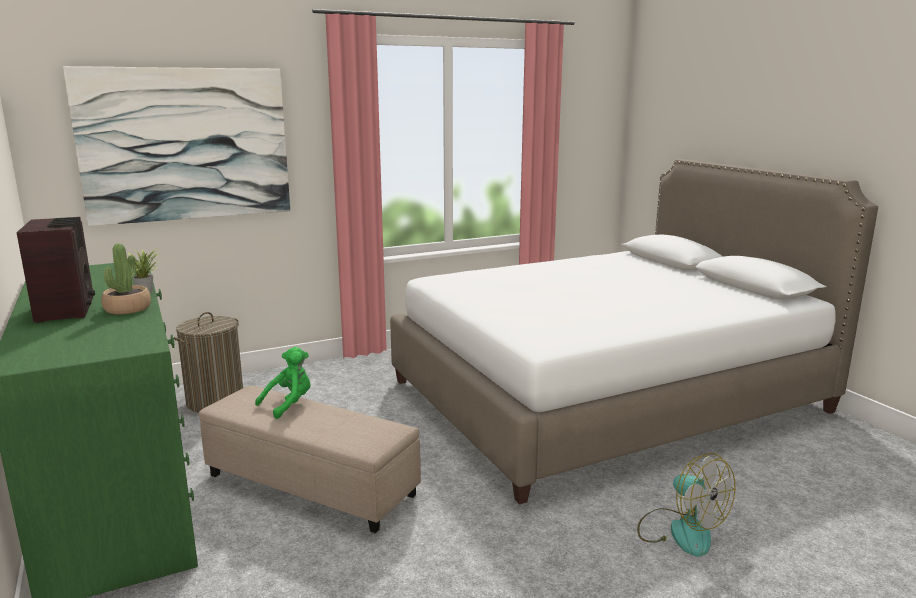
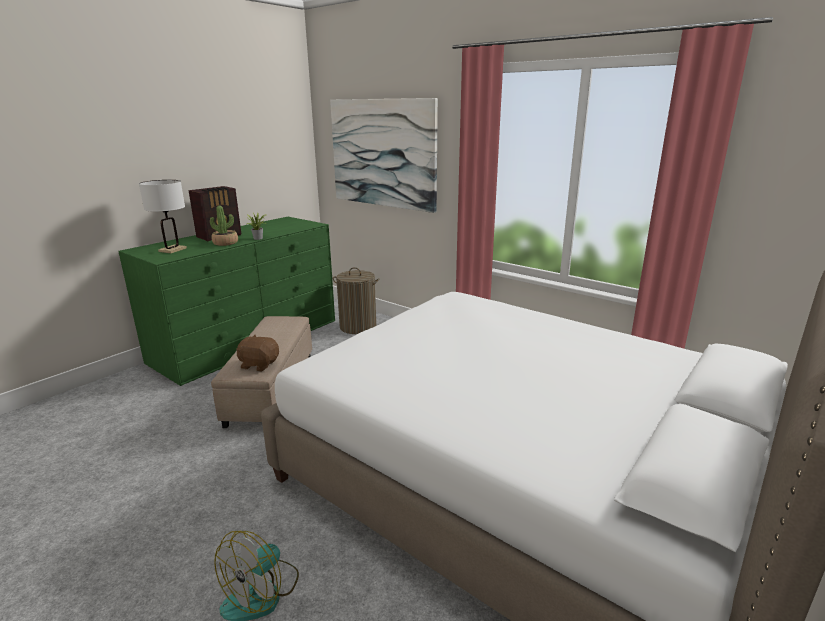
camera: 65 degrees right, 5 degrees up
green plush toy [255,347,311,419] -> none
none -> white table lamp [139,180,187,253]
none -> brown plush toy [236,335,279,372]

